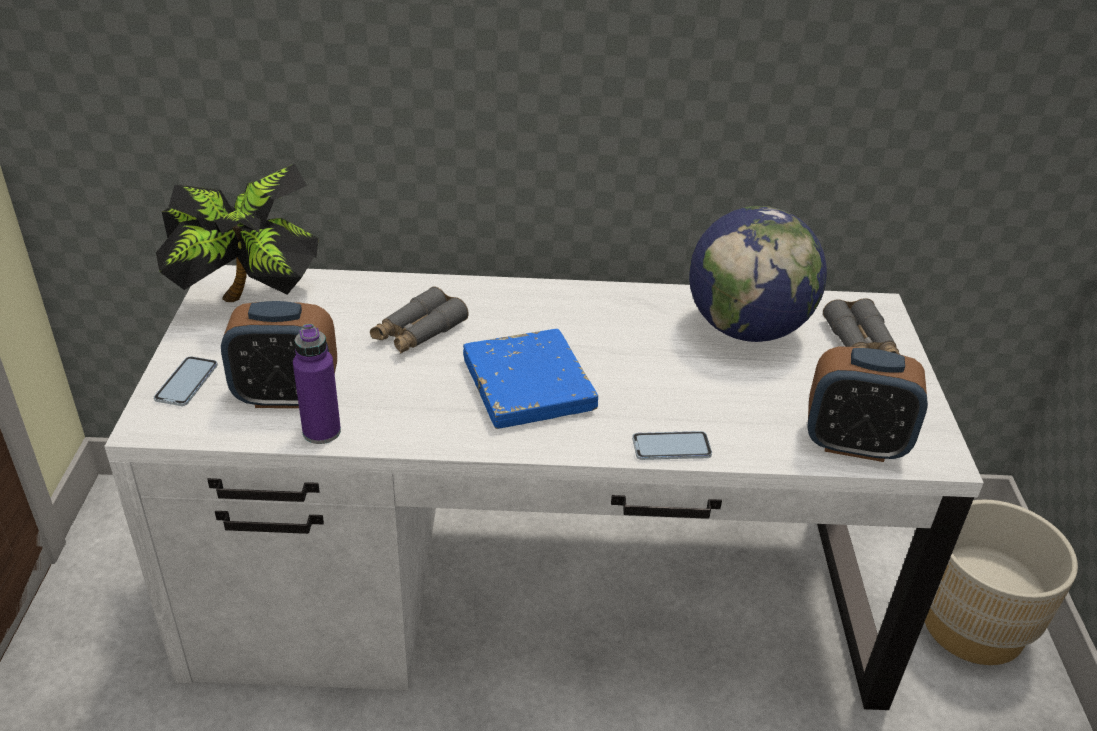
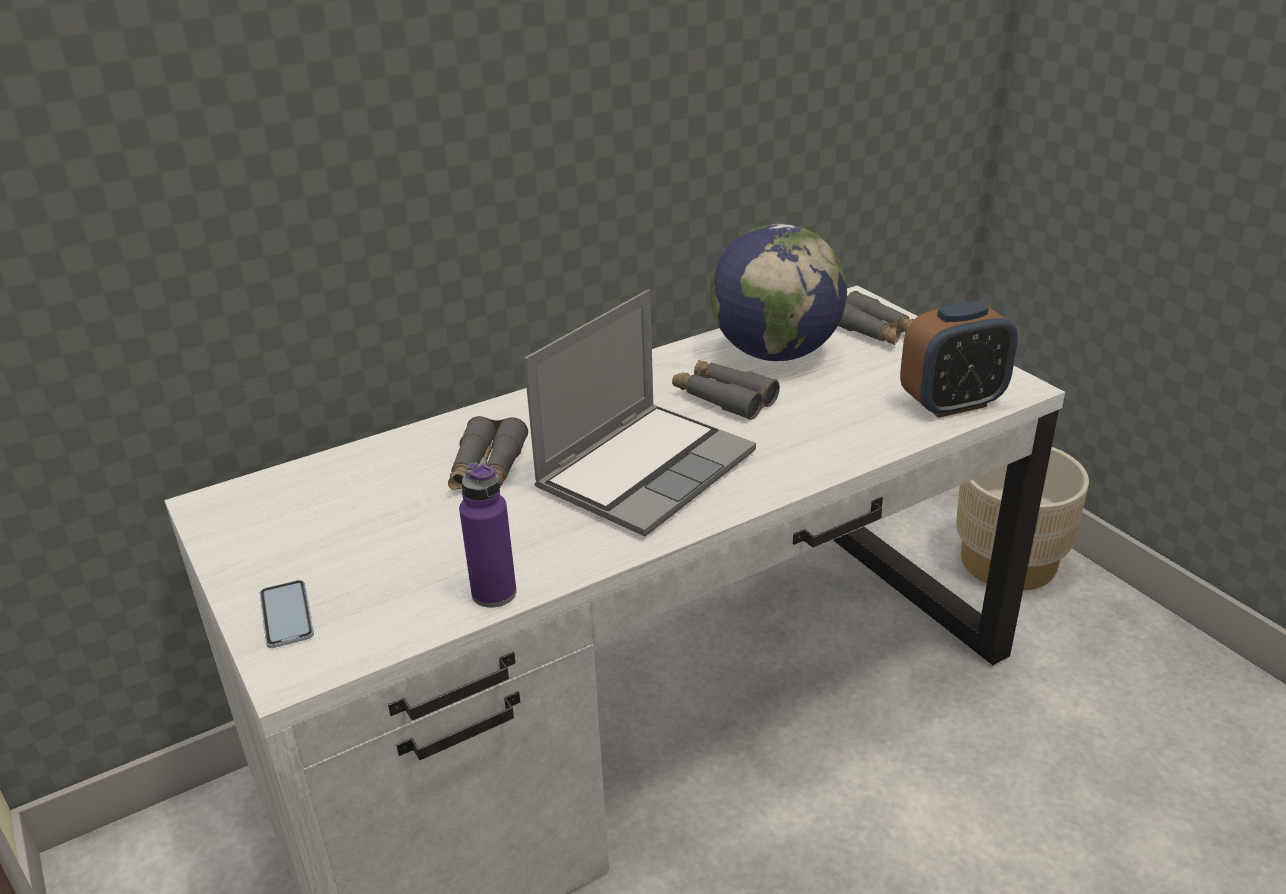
camera: 30 degrees left, 5 degrees down
potted plant [156,164,319,302] -> none
alarm clock [221,301,337,408] -> none
blue book [463,329,598,429] -> laptop [524,289,756,537]
phone [632,431,712,460] -> none
none -> grey binoculars [672,360,780,420]

